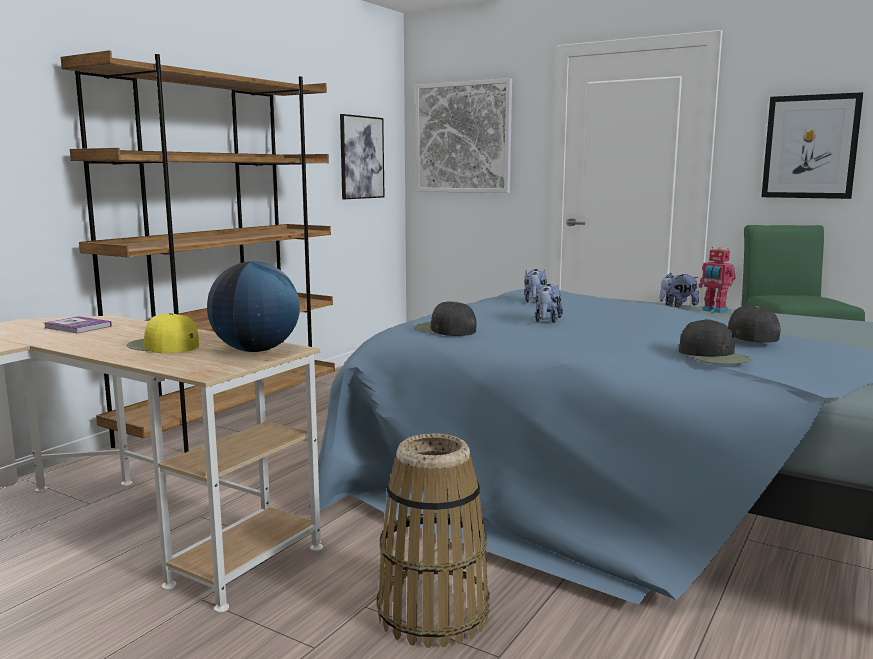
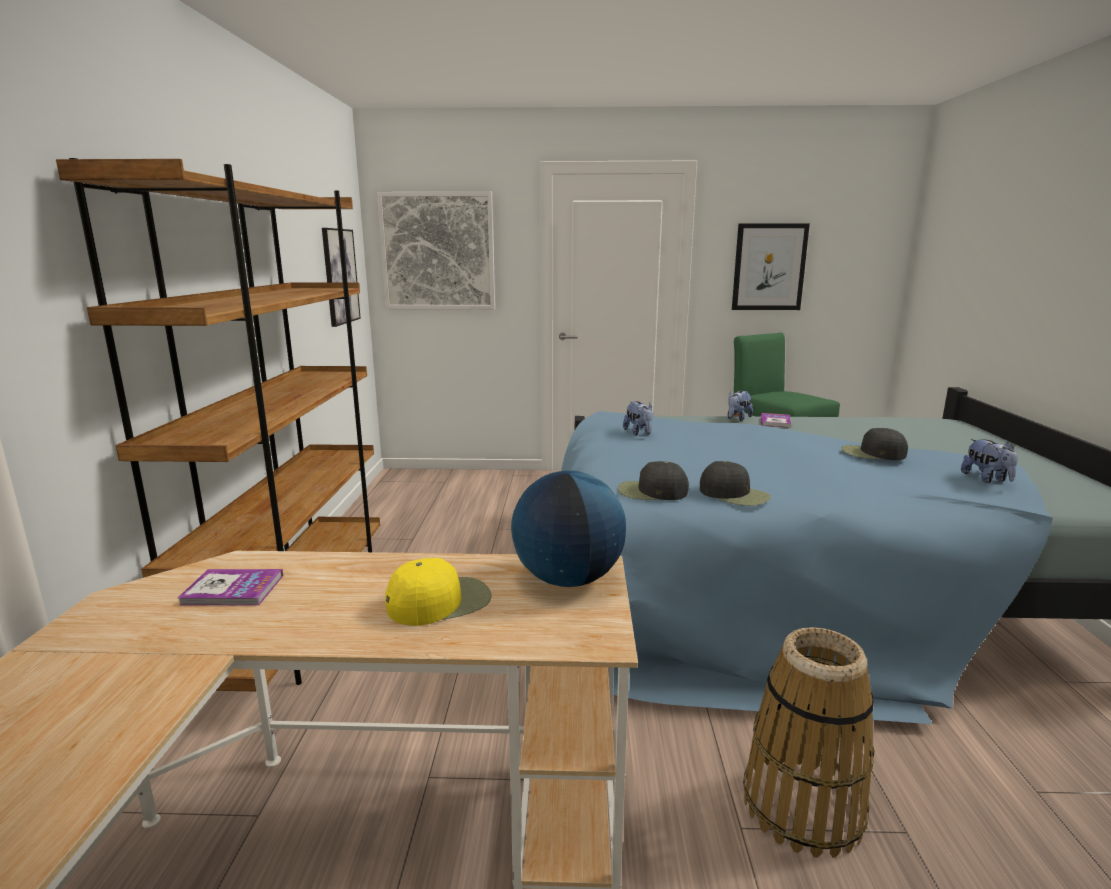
camera: 30 degrees left, 5 degrees up
yellow cap [126,313,199,353] -> yellow cap turned 150 degrees clockwise [385,558,492,626]
plush toy [535,284,563,323] -> plush toy moved to [961,439,1018,483]
black cap [679,319,753,364] -> black cap moved to [700,461,771,506]
toy robot [698,247,736,313] -> book [761,413,791,428]

